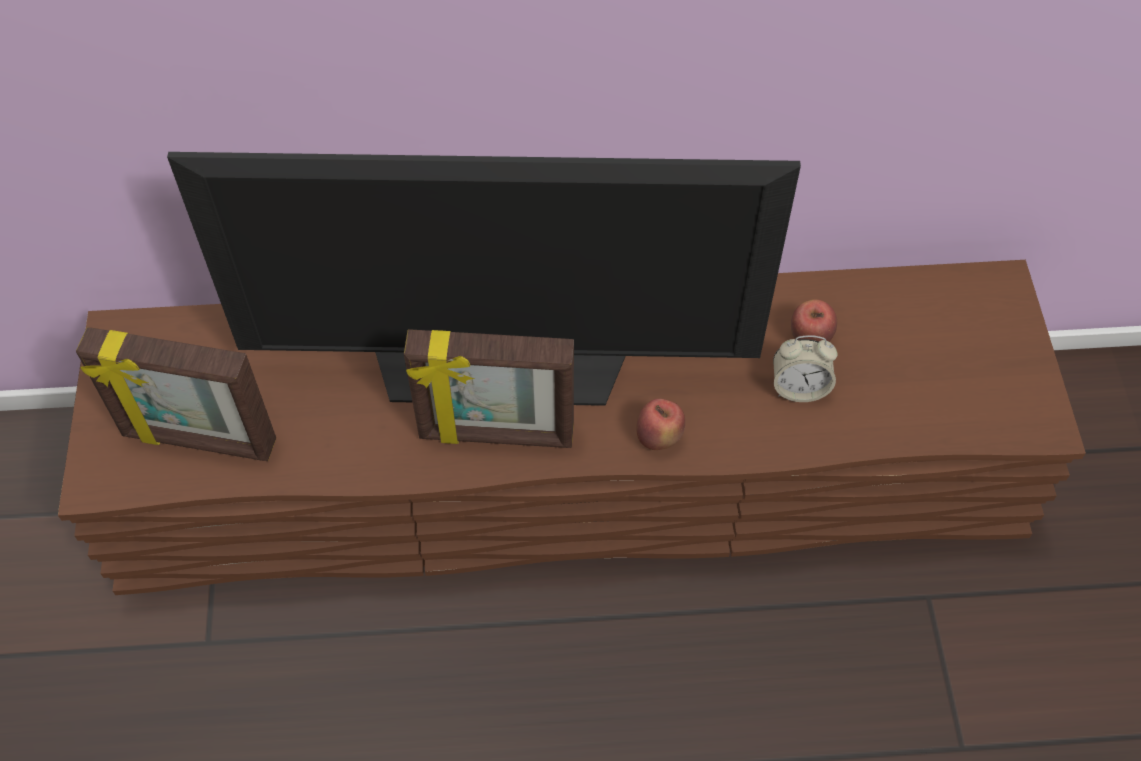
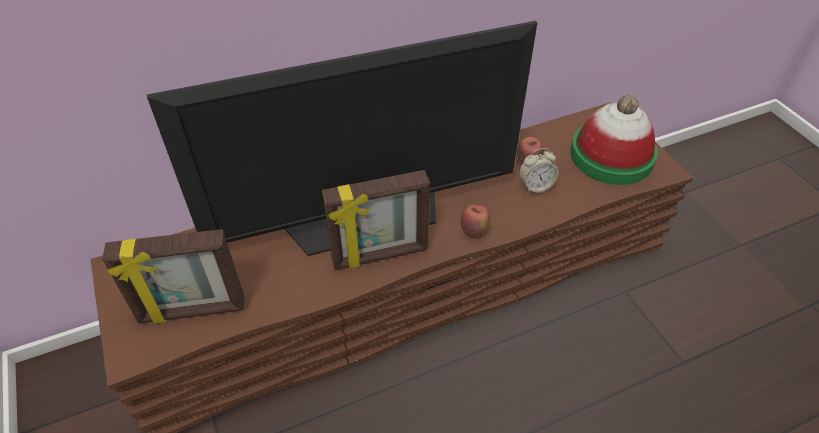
camera: 20 degrees left, 10 degrees down
none -> hat [570,95,658,185]

